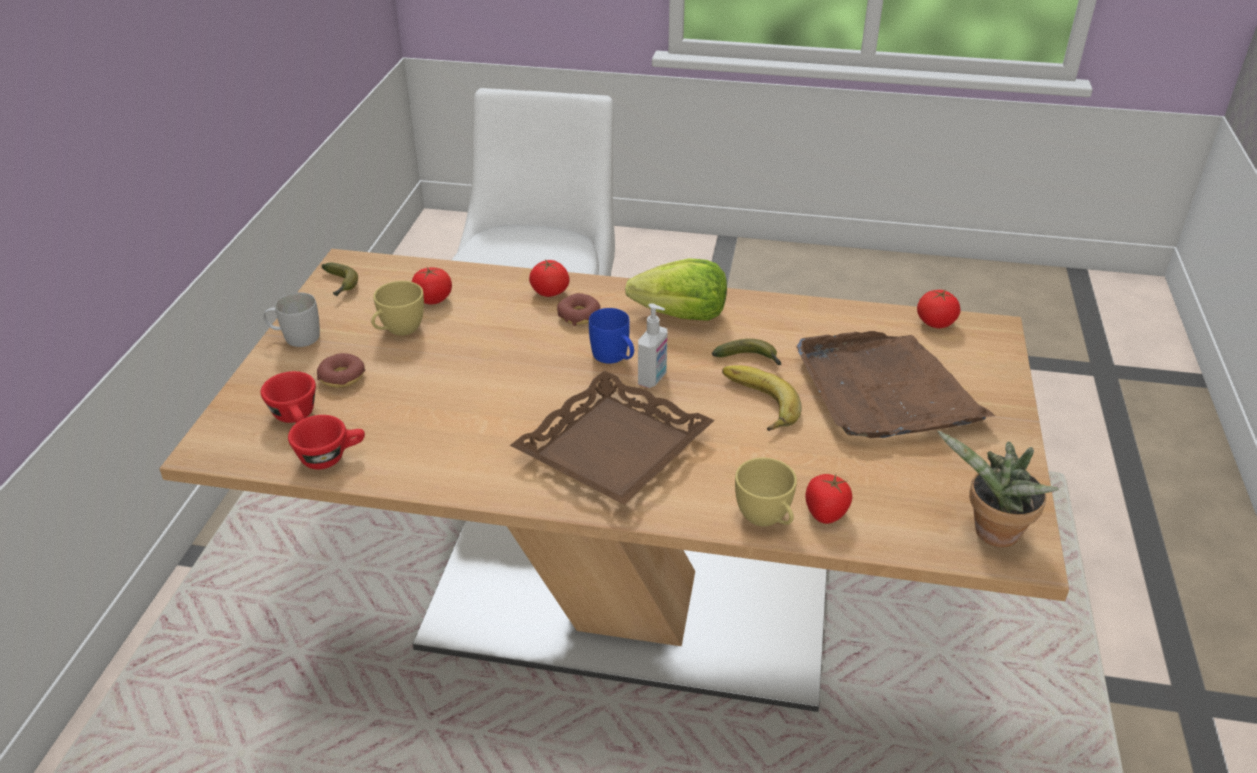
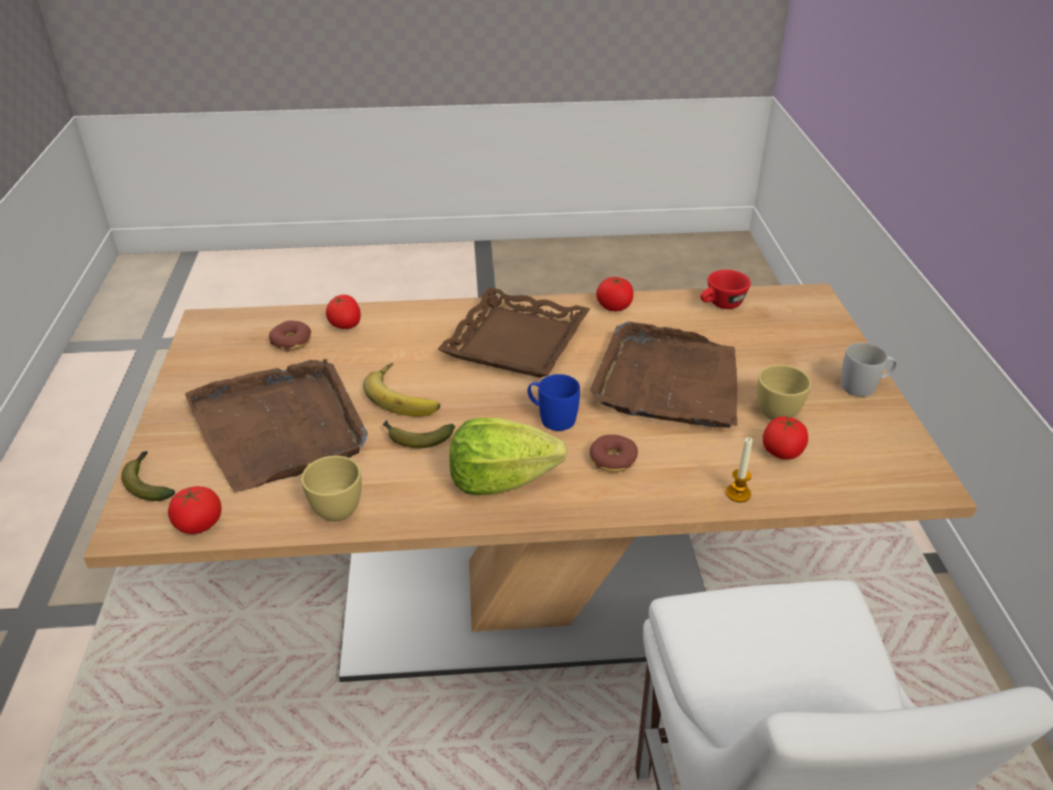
camera: 165 degrees right, 0 degrees up
red cup [261,371,316,423] -> none
donut [317,353,365,388] -> donut moved to [269,320,311,352]
banana [321,263,358,296] -> banana moved to [121,451,175,501]
tomato [529,260,570,297] -> tomato moved to [596,277,633,311]
soap dispenser [638,303,667,388] -> none
yellow cup [735,458,797,526] -> yellow cup moved to [301,456,362,521]
potted plant [937,430,1059,547] -> none
none -> brown tray [590,322,737,428]
none -> candle [726,437,753,502]

